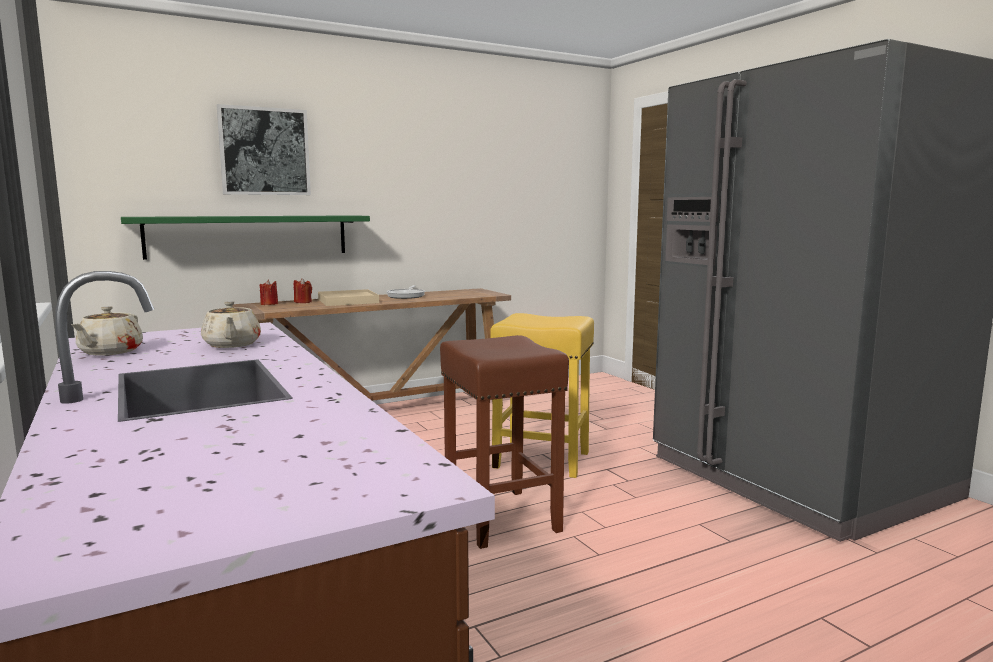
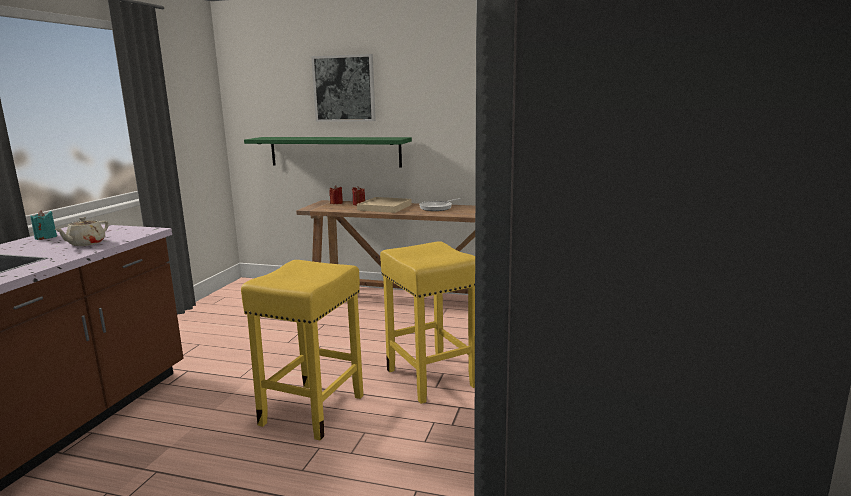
camera: 45 degrees right, 5 degrees up
beige teapot [71,306,143,356] -> turquoise candle [30,210,57,240]
brown stool [440,335,569,549] -> yellow stool [241,260,363,440]

